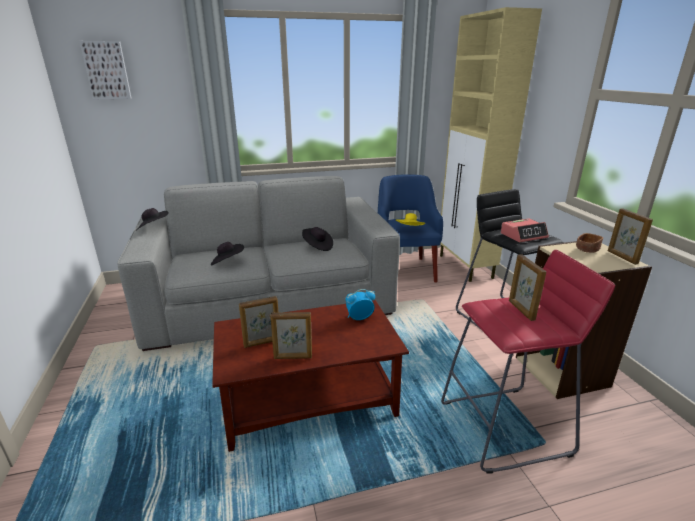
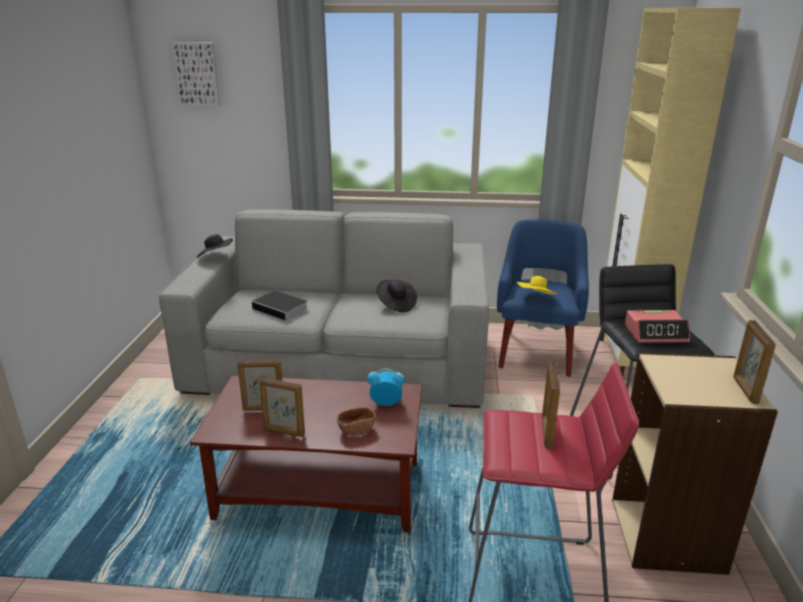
camera: 20 degrees right, 0 degrees up
black hat [211,242,244,265] -> book [252,291,308,322]
brown bowl [576,233,603,253] -> brown bowl moved to [337,407,376,436]

